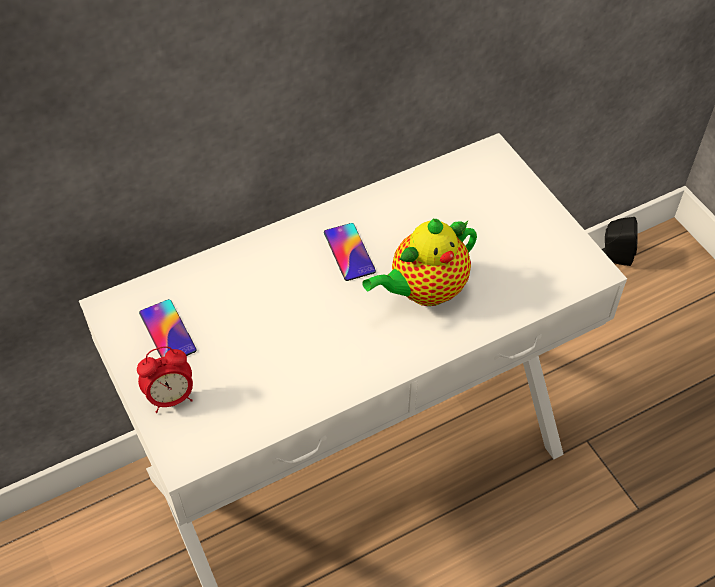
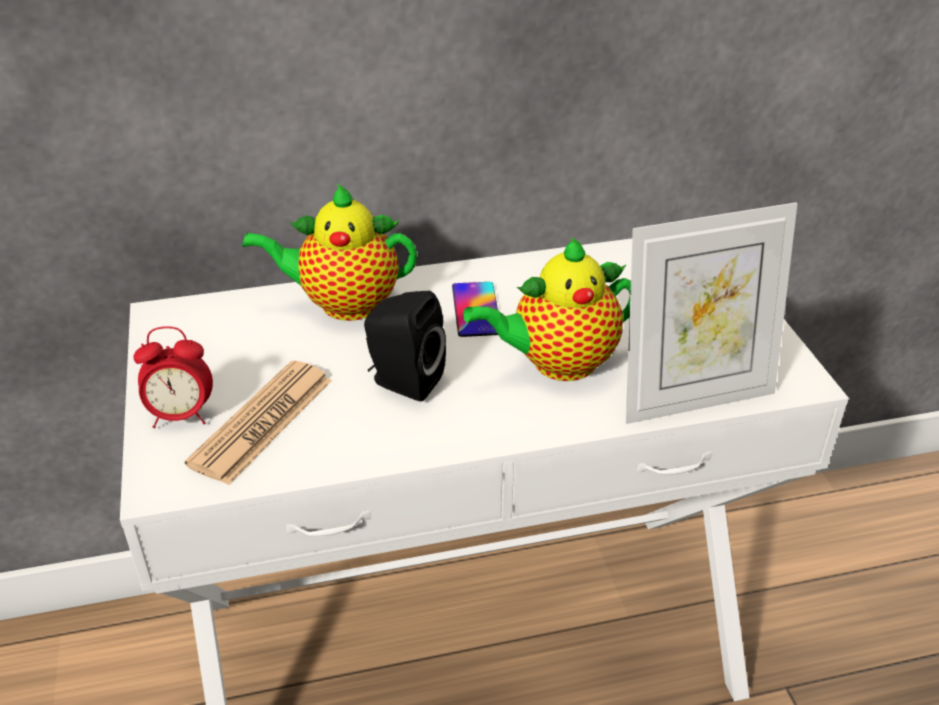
camera: 15 degrees right, 15 degrees down
phone [139,299,197,357] -> none
black speaker [602,217,638,266] -> black speaker moved to [364,291,446,402]
none -> newspaper [184,361,332,485]
none -> teapot [242,184,417,321]
none -> picture frame [626,202,798,424]

